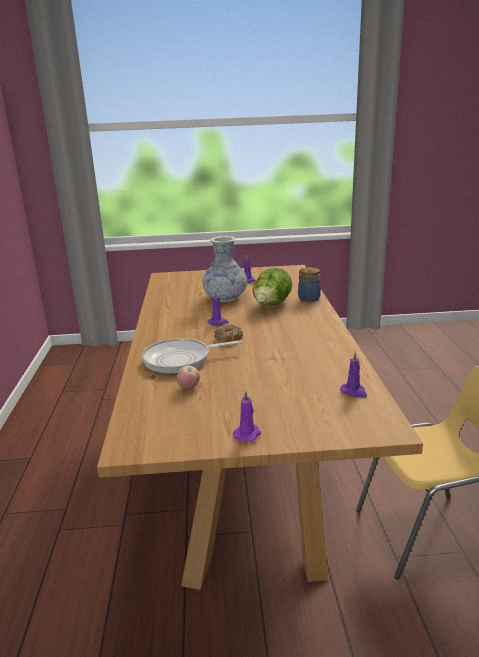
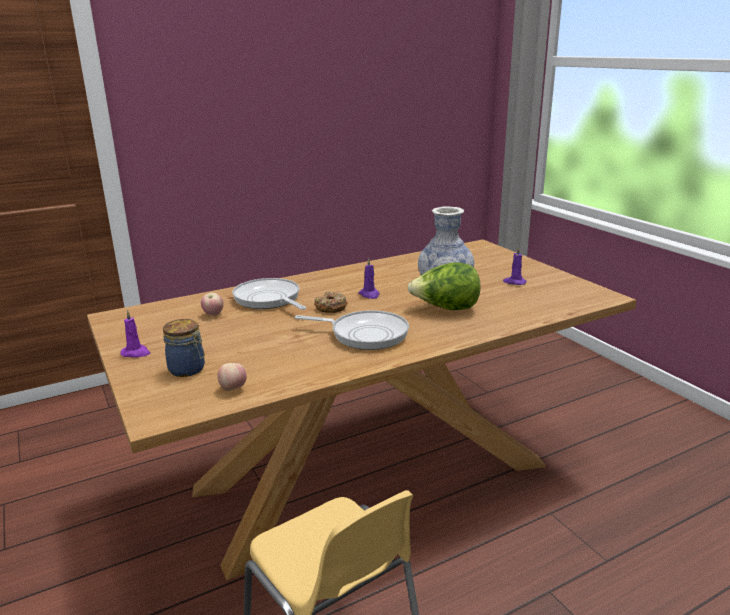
camera: 65 degrees right, 0 degrees up
jar [298,267,321,302] -> jar moved to [163,319,205,377]
purple candle [340,351,367,397] -> apple [217,363,247,391]
none -> frying pan [295,310,409,350]

